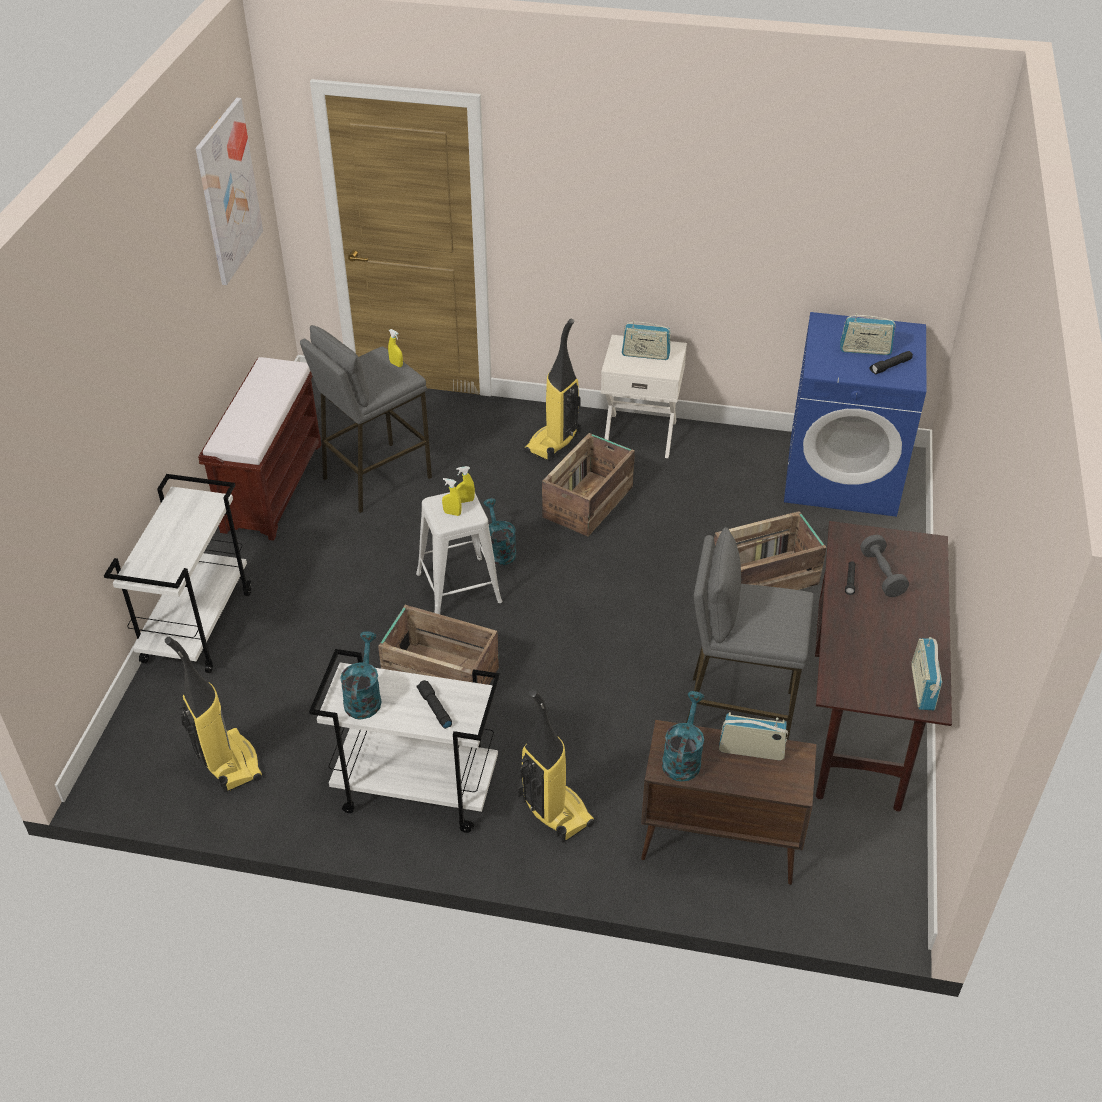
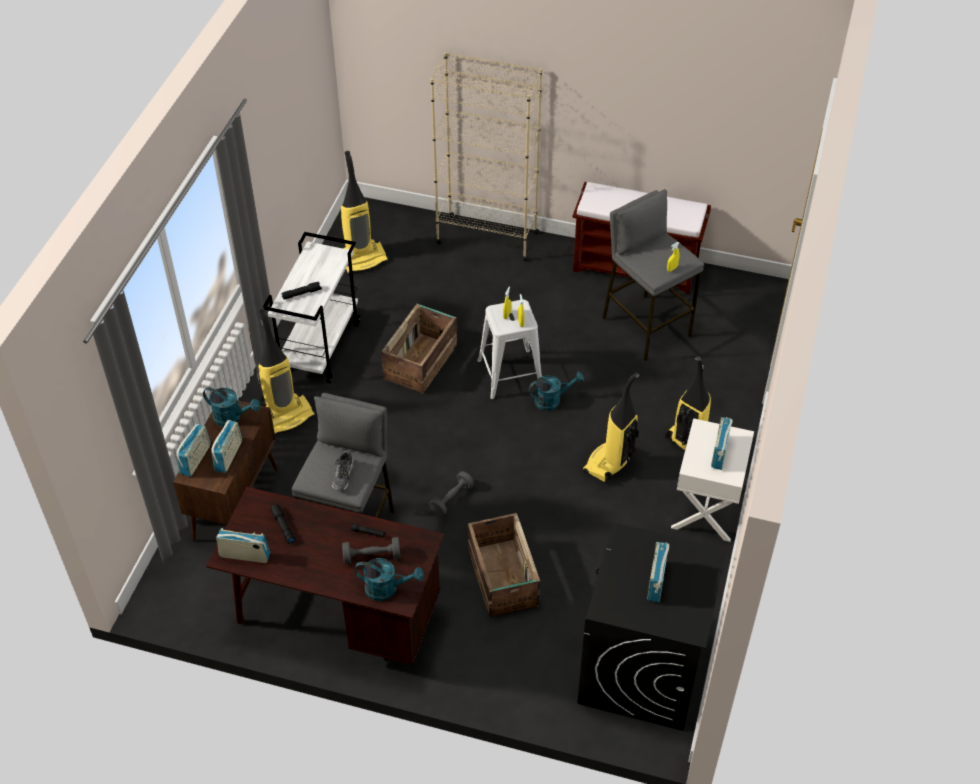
camera: 95 degrees right, 5 degrees up
white cart [104,474,251,673] -> beige bookcase [430,52,542,262]
picture [196,98,263,285] -> none
turquoise watering can [340,631,381,719] -> turquoise watering can moved to [355,558,424,601]
crate [542,433,635,537] -> vacuum cleaner [583,373,639,484]
blue washing machine [784,312,927,517] -> black washing machine [577,522,727,731]
black flashlight [870,351,913,374] -> black flashlight moved to [270,504,295,543]
none -> radio [176,424,211,477]
none -> shoe [332,451,353,491]
none -> grey dumbbell [429,471,474,516]

